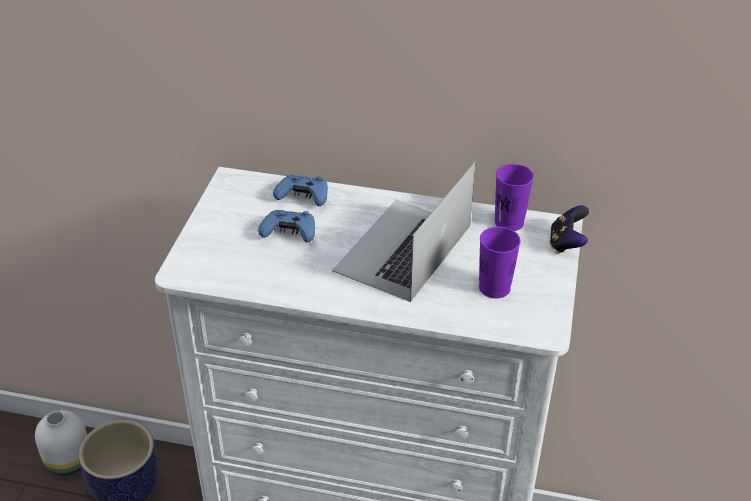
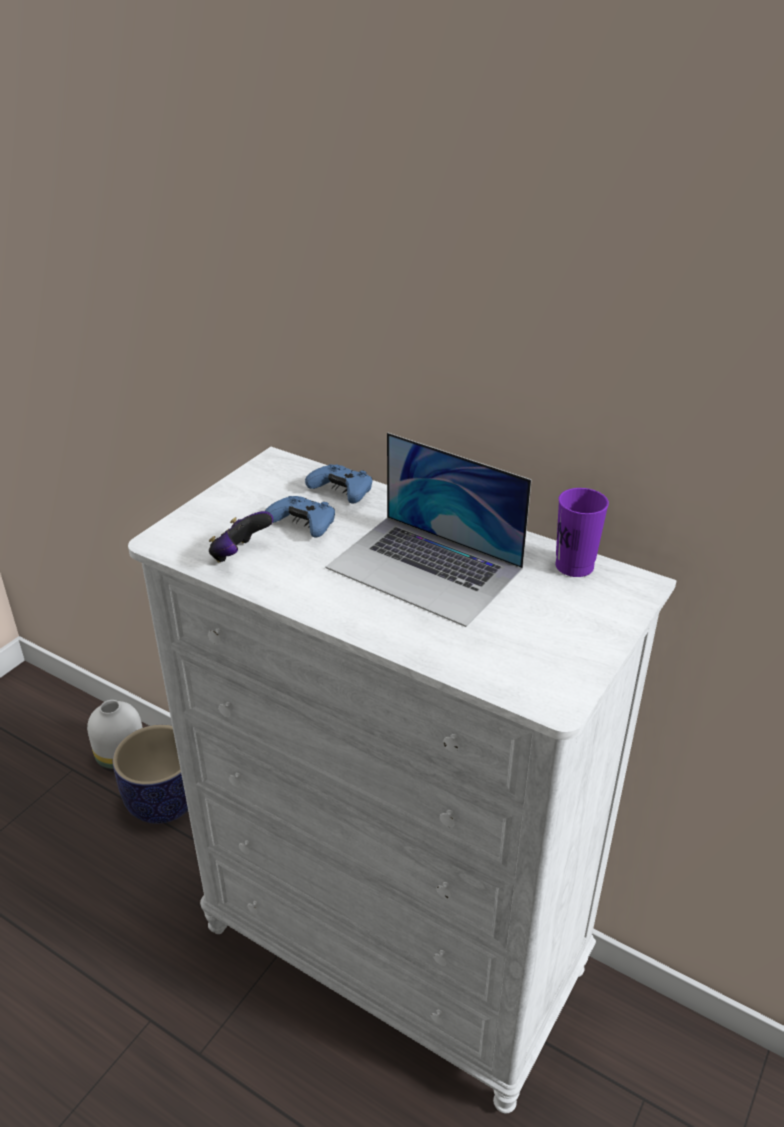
camera: 20 degrees right, 5 degrees down
laptop [332,162,476,302] -> laptop turned 105 degrees counterclockwise [326,433,532,627]
purple cup [479,227,521,298] -> none
game controller [549,205,589,253] -> game controller moved to [209,511,273,563]

